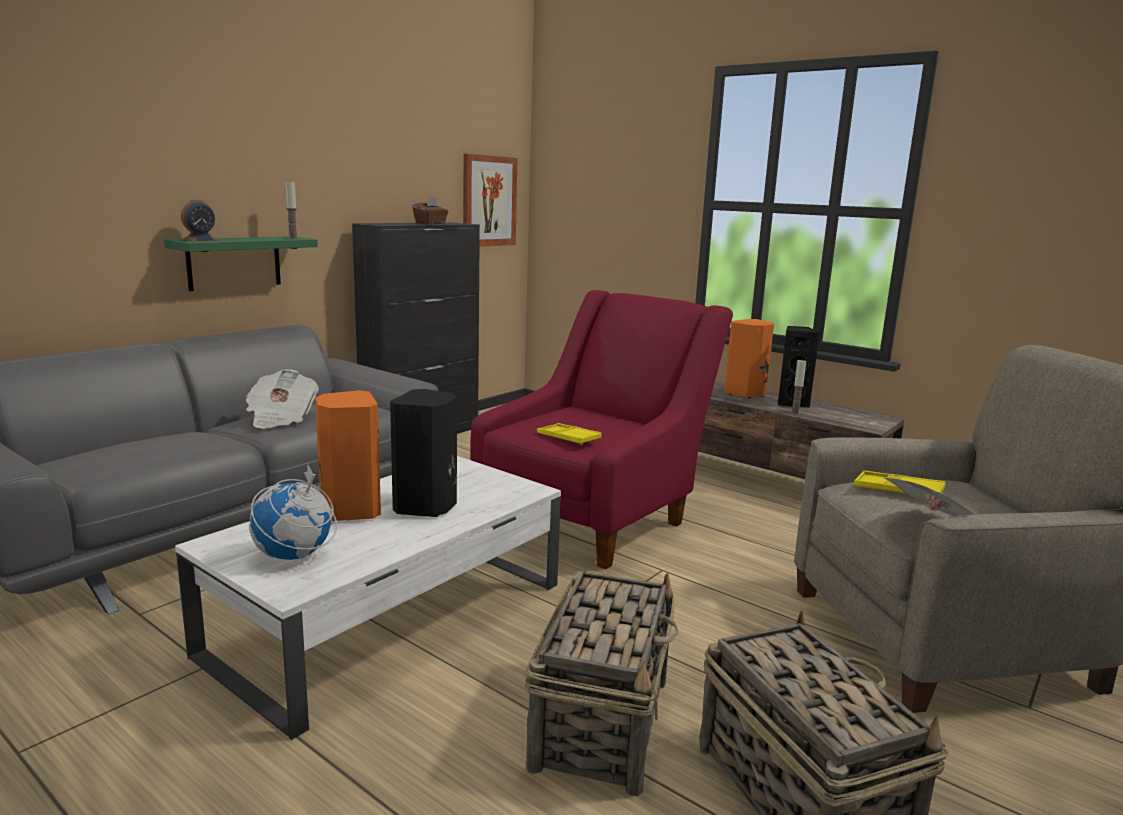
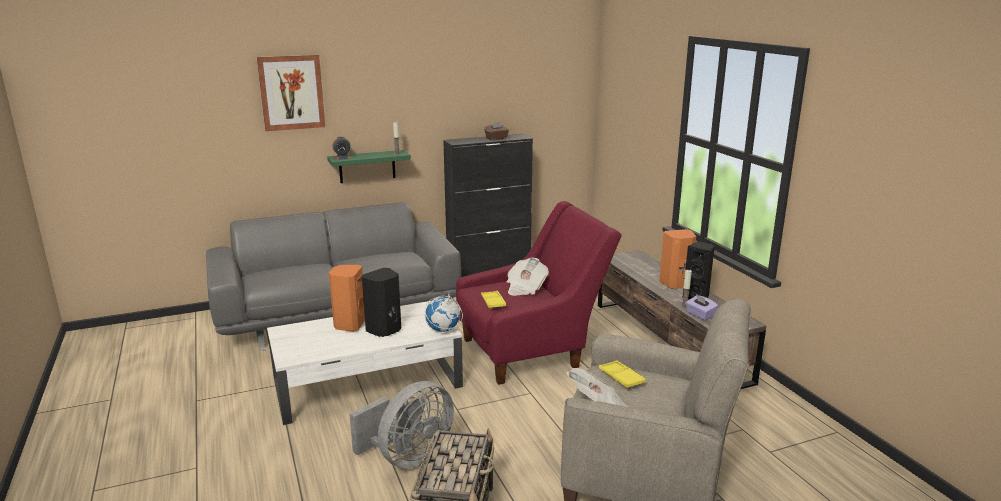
camera: 30 degrees right, 5 degrees up
newspaper [245,369,319,429] -> newspaper moved to [506,257,549,296]
globe [249,463,337,560] -> globe moved to [425,294,463,332]
picture [463,154,517,247] -> picture moved to [257,55,325,131]
basket [524,571,679,797] -> grey fan [349,381,454,468]
none -> purple tissue box [685,294,718,321]

